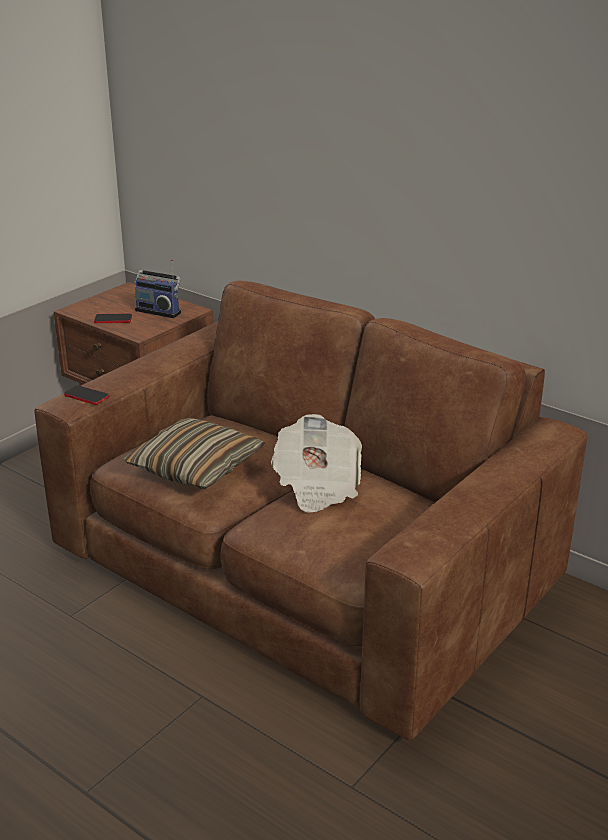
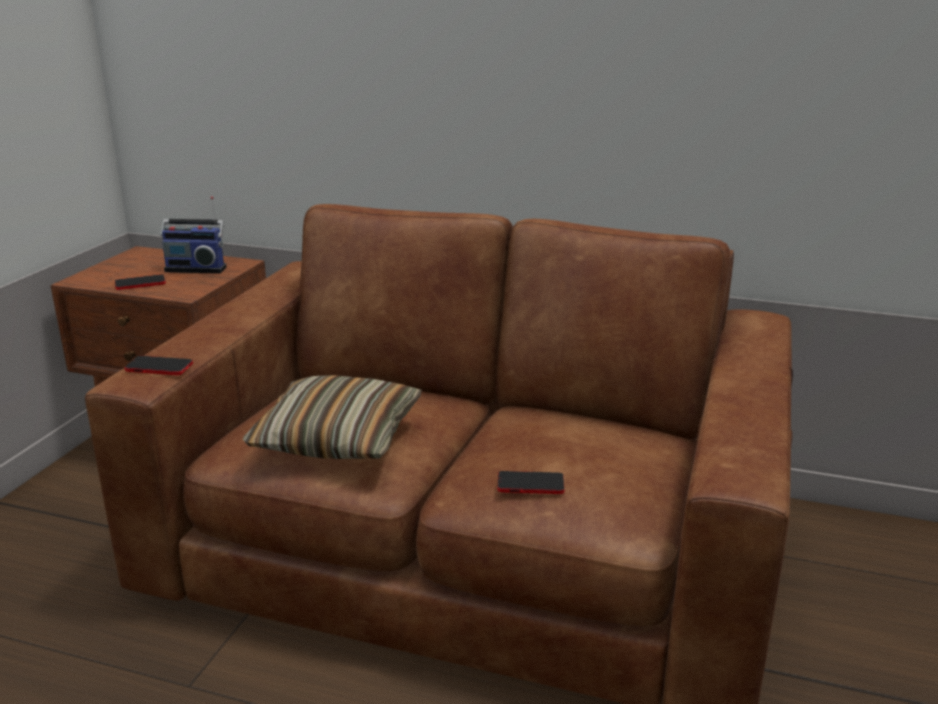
camera: 20 degrees left, 5 degrees down
newspaper [271,414,362,513] -> none
none -> phone [497,471,565,494]

